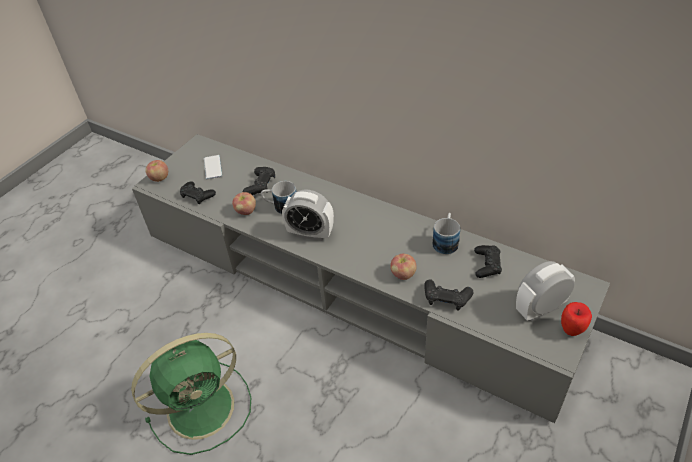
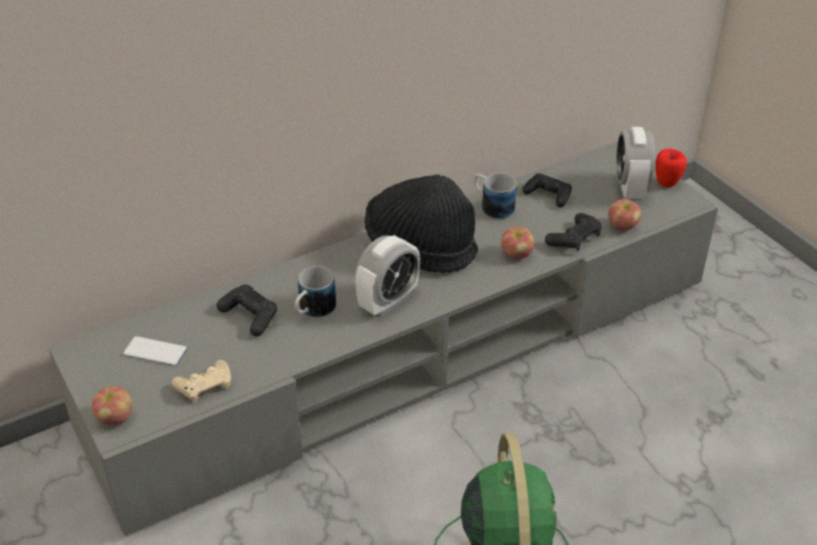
camera: 65 degrees left, 5 degrees down
black game controller [180,181,216,204] -> beige game controller [172,360,231,402]
apple [232,192,256,215] -> apple moved to [608,199,641,231]
none -> black hat [364,175,478,273]

